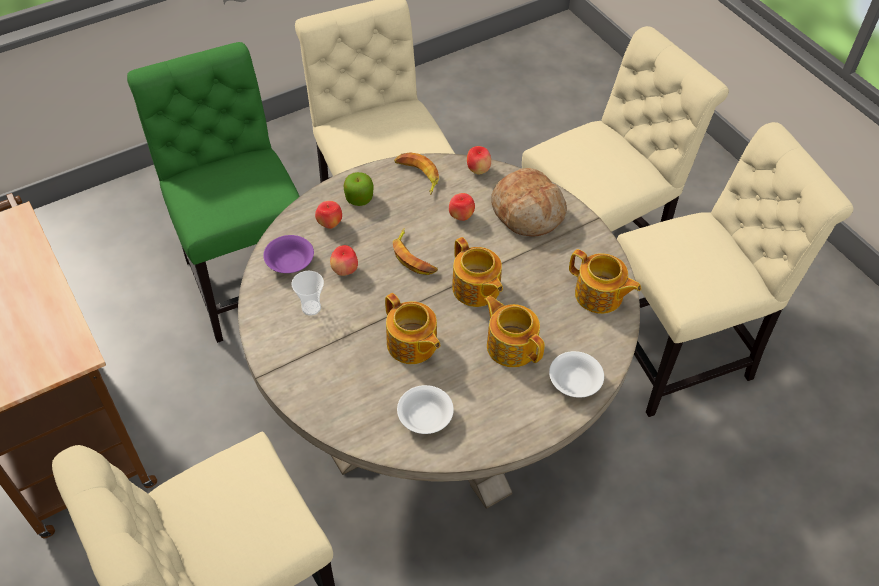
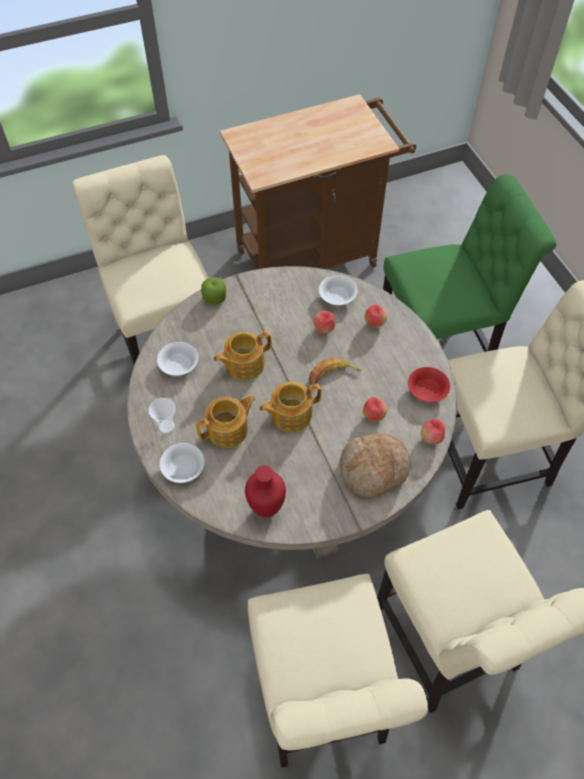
camera: 100 degrees right, 5 degrees up
purple bowl [263,235,314,273] -> white bowl [319,275,357,305]
cup [291,271,324,316] -> cup moved to [149,398,176,434]
apple [344,172,374,206] -> apple moved to [201,277,226,305]
banana [394,152,439,195] -> red bowl [408,367,450,402]
teapot [569,249,641,314] -> red vase [245,465,286,518]

